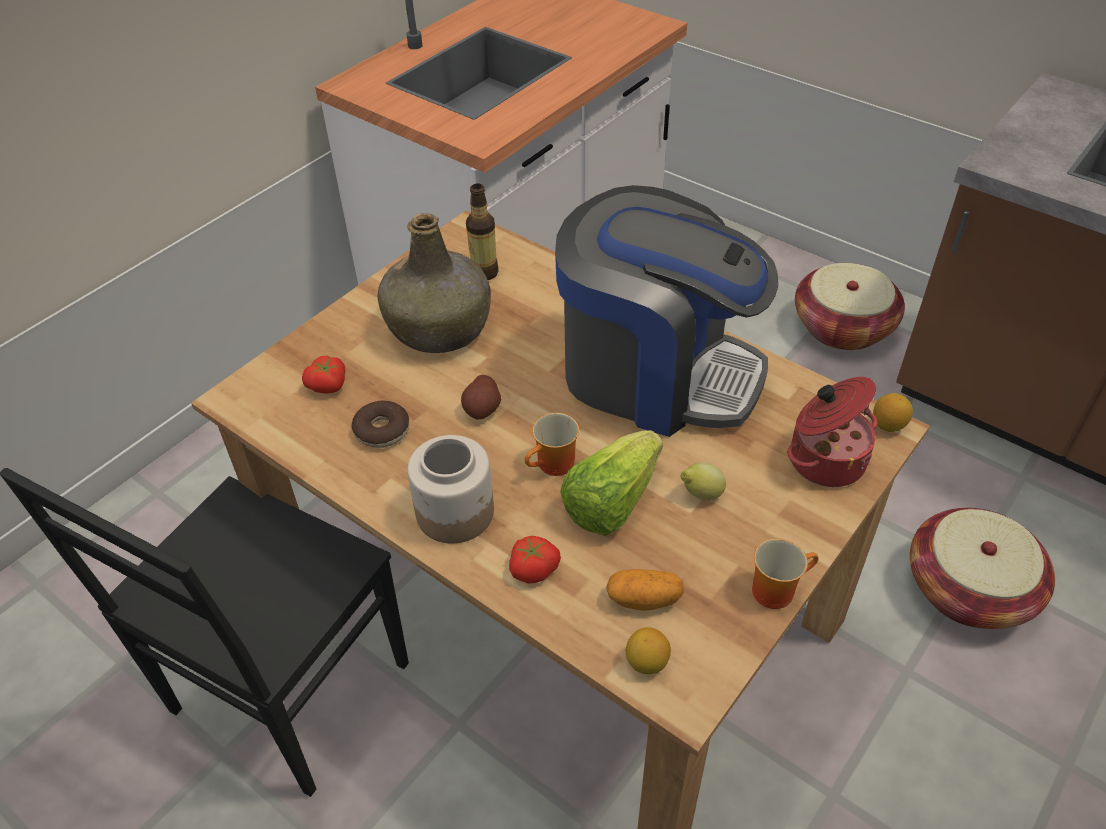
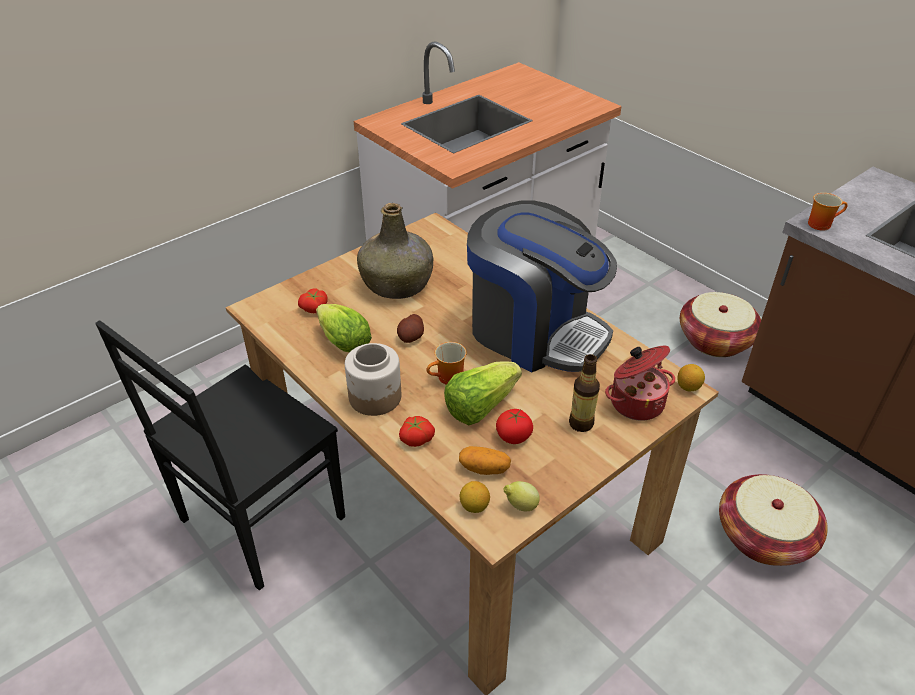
camera: 10 degrees right, 5 degrees down
donut [352,401,410,448] -> lettuce [316,304,372,352]
bottle [466,183,499,280] -> bottle moved to [569,354,600,432]
lemon [680,463,726,500] -> lemon moved to [503,481,540,511]
mug [752,538,819,609] -> mug moved to [808,193,848,231]
none -> tomato [496,409,533,444]

